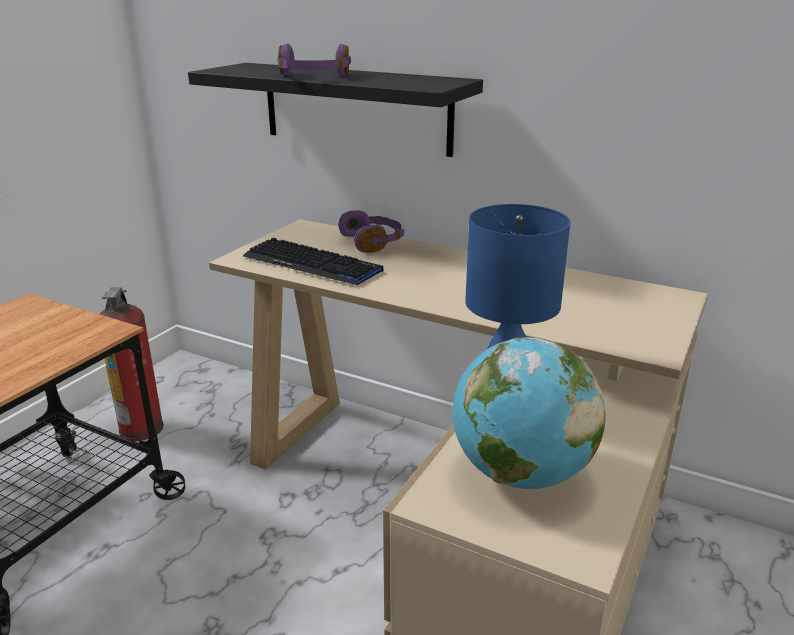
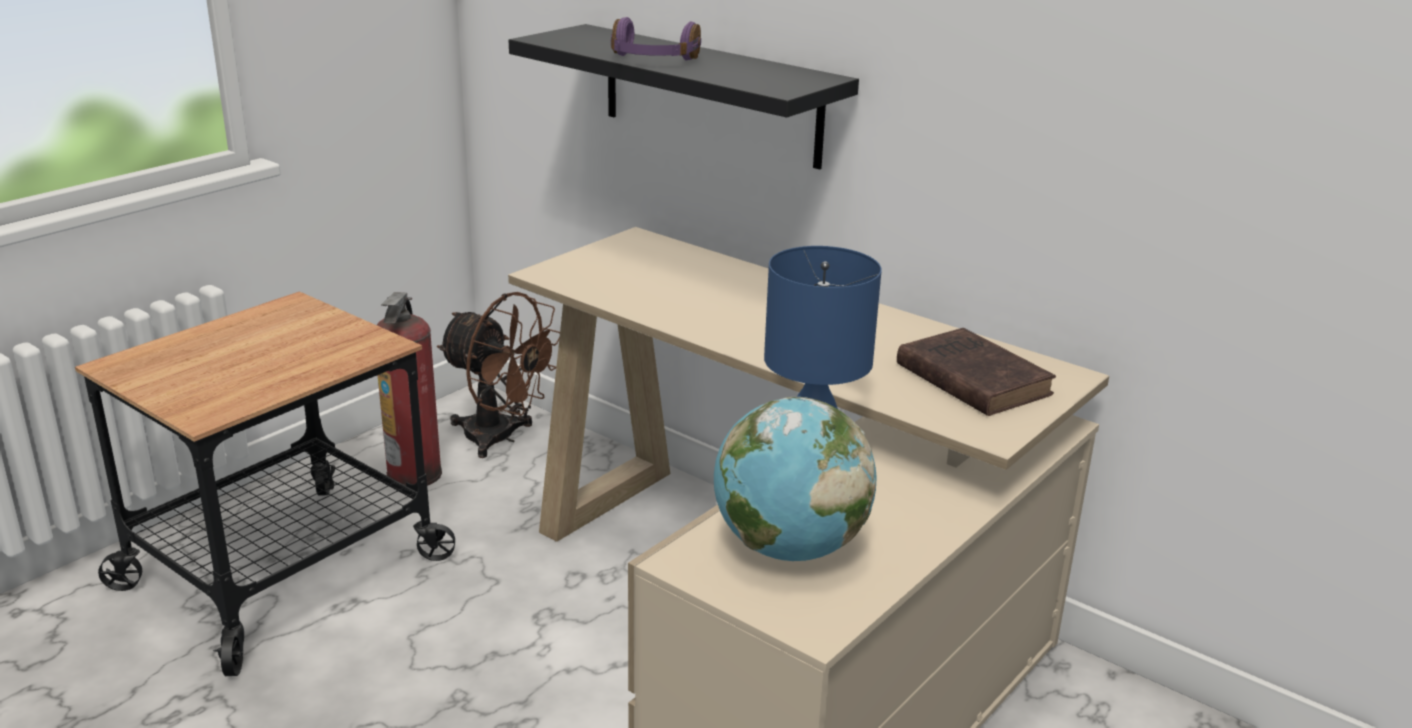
camera: 10 degrees right, 0 degrees up
keyboard [243,238,384,285] -> none
purple headphones [339,210,404,253] -> none
none -> brown fan [437,292,560,458]
none -> brown book [897,328,1056,416]

